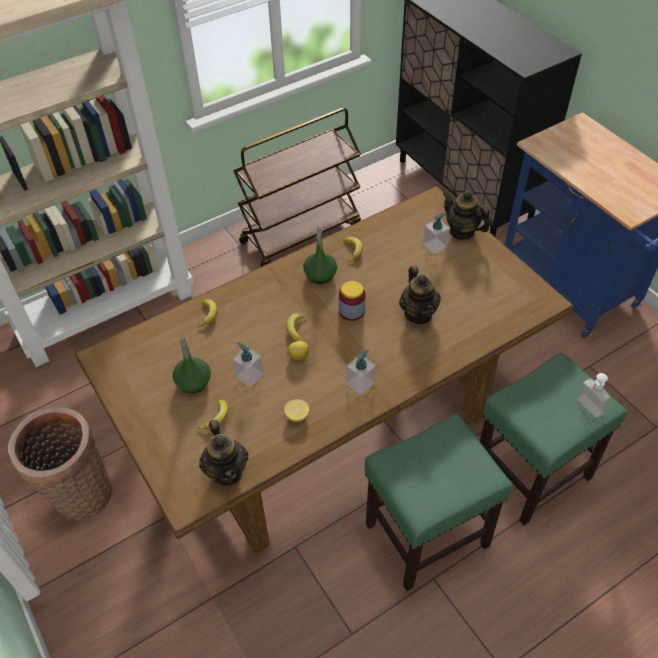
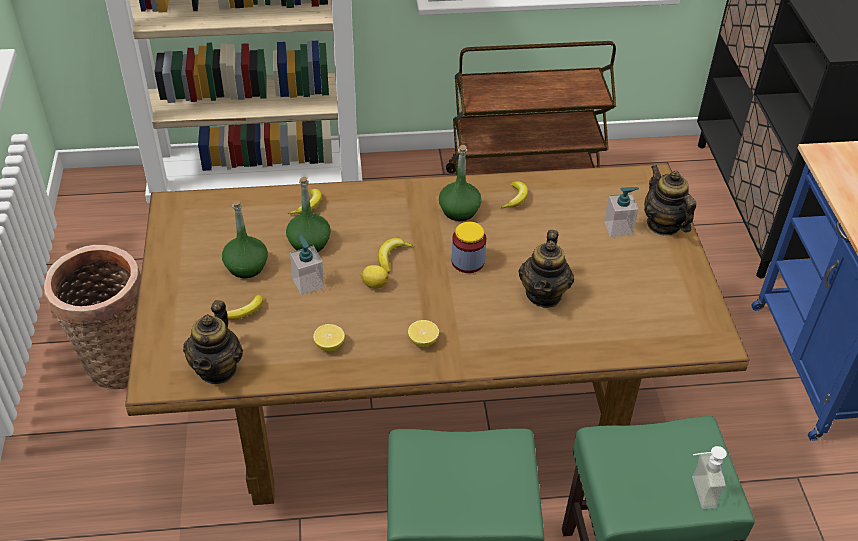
camera: 25 degrees right, 5 degrees down
soap dispenser [346,349,376,395] -> lemon [408,320,439,347]
none -> green bottle [286,177,331,252]

